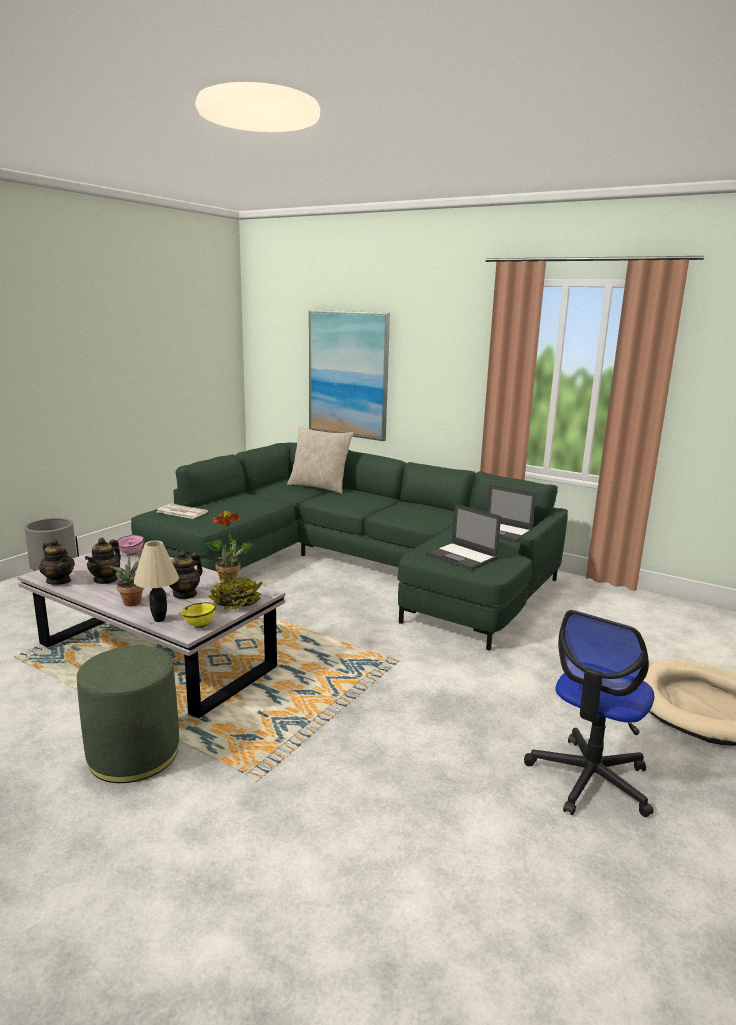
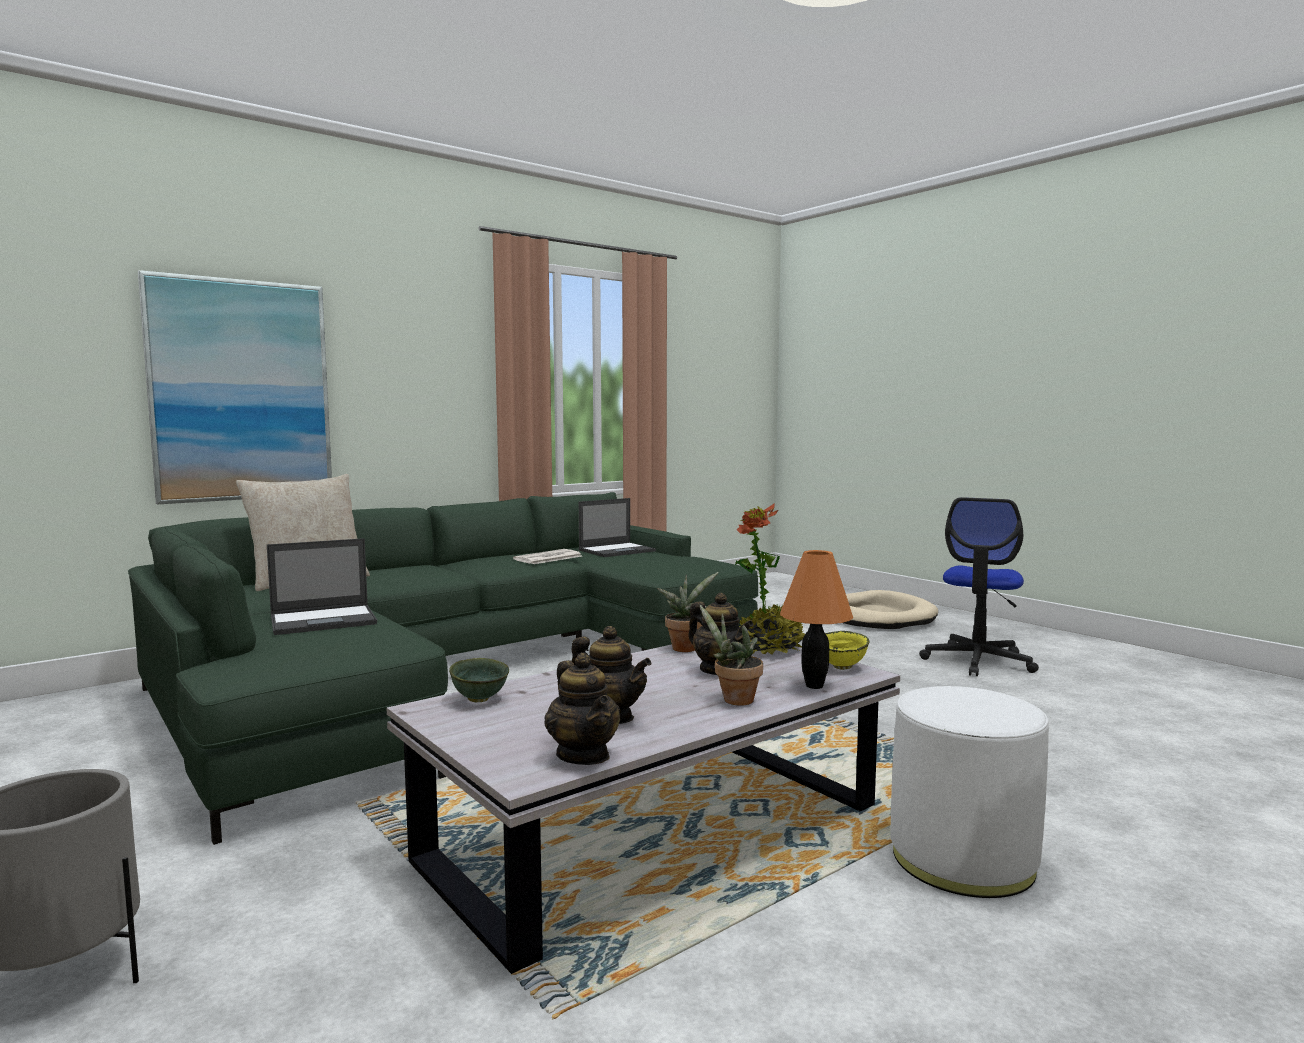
camera: 70 degrees left, 10 degrees down
teapot [39,539,75,585] -> teapot turned 90 degrees clockwise [544,653,621,765]
green ottoman [77,646,179,783] -> white ottoman [890,686,1049,898]
pink bowl [117,535,144,555] -> green bowl [449,658,509,702]
beige table lamp [134,540,179,622] -> orange table lamp [780,550,853,689]
newspaper [157,504,208,519] -> newspaper moved to [513,549,582,564]
laptop [426,504,501,570] -> laptop moved to [267,538,377,635]
office chair [524,610,654,817] -> office chair turned 60 degrees clockwise [919,497,1039,676]

